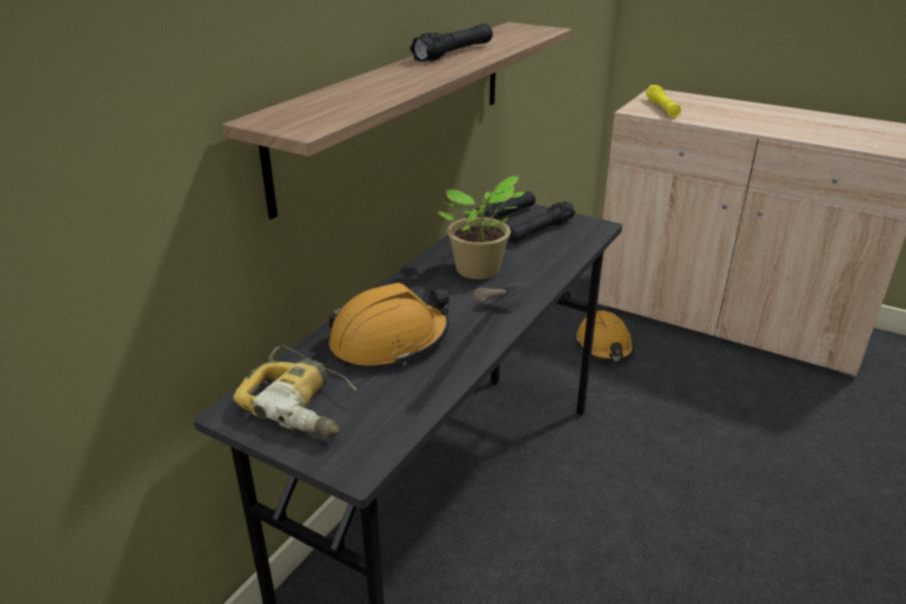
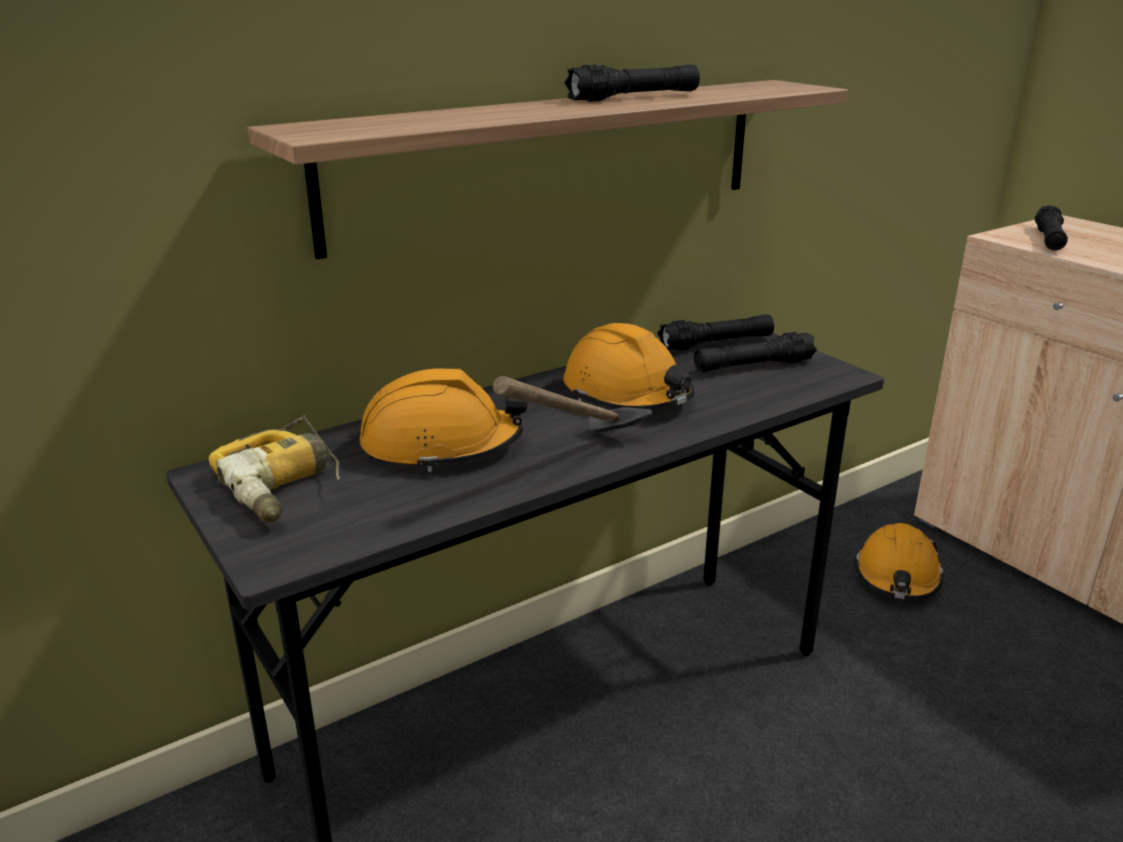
camera: 25 degrees right, 5 degrees down
potted plant [437,175,526,279] -> orange hard hat [563,323,695,410]
yellow flashlight [646,85,681,117] -> black flashlight [1035,206,1068,251]

